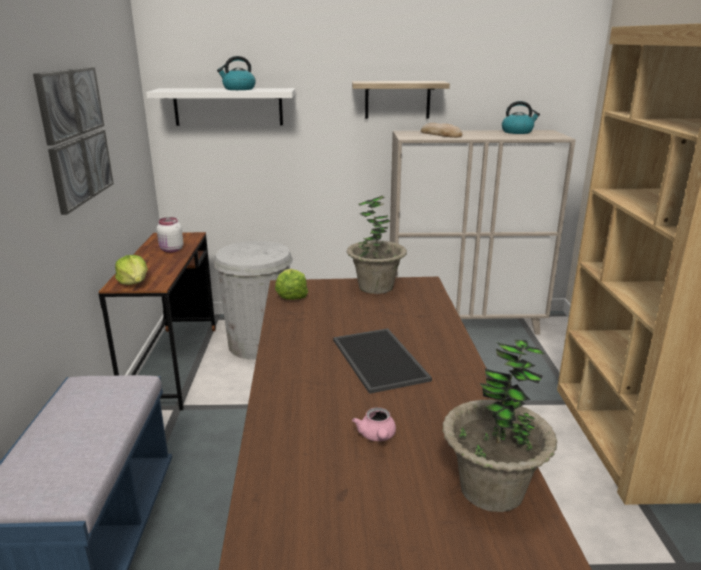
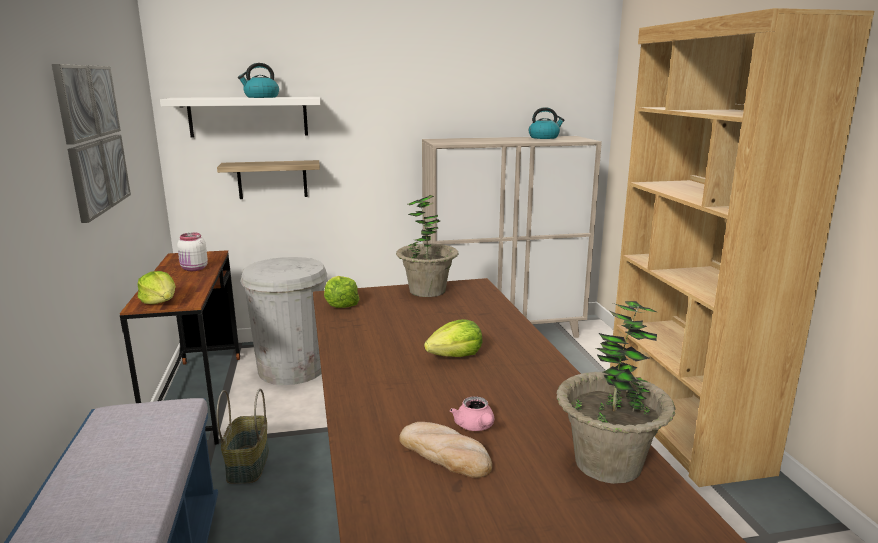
camera: 10 degrees left, 5 degrees down
tray [333,328,432,394] -> lettuce [424,319,482,357]
shelf [352,81,450,119] -> shelf moved to [217,160,320,199]
bread [421,123,462,138] -> bread moved to [399,422,492,478]
none -> basket [217,389,269,484]

